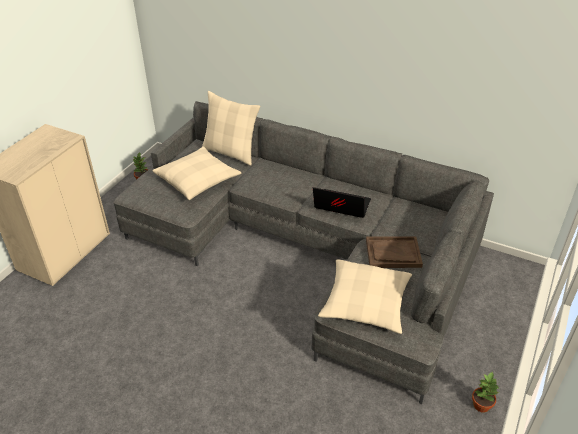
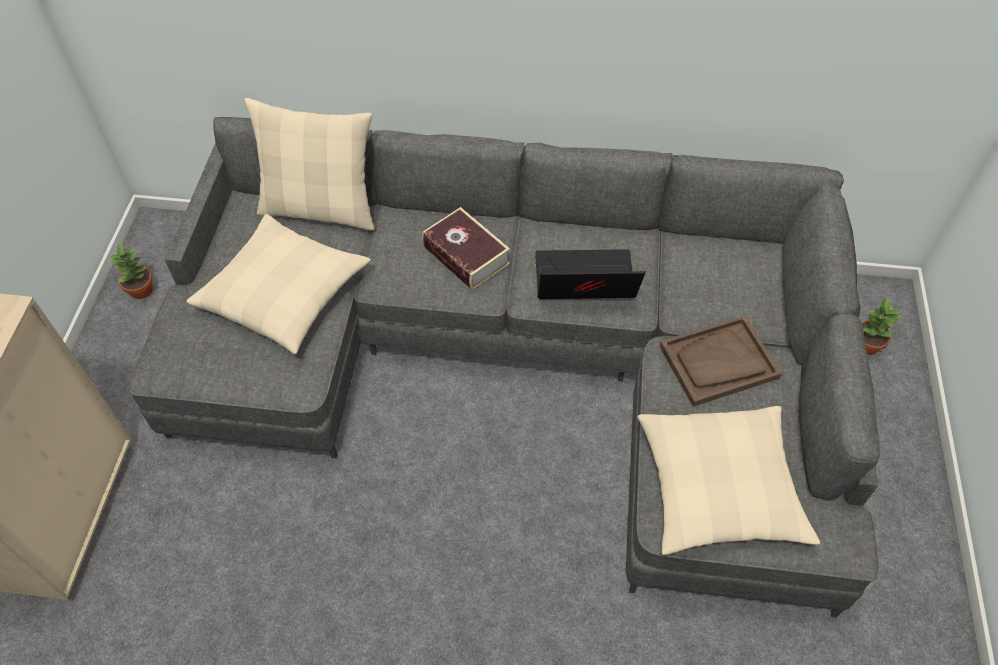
camera: 20 degrees left, 15 degrees up
potted plant [472,371,500,413] -> potted plant moved to [862,296,901,355]
none -> book [422,207,510,290]

